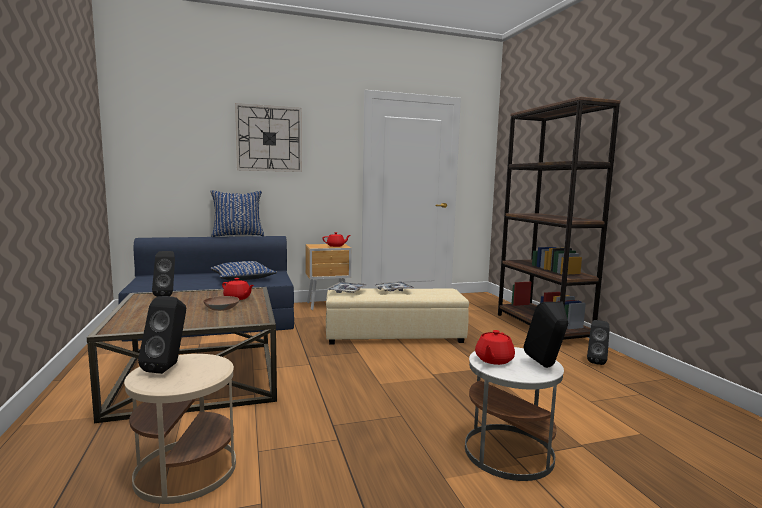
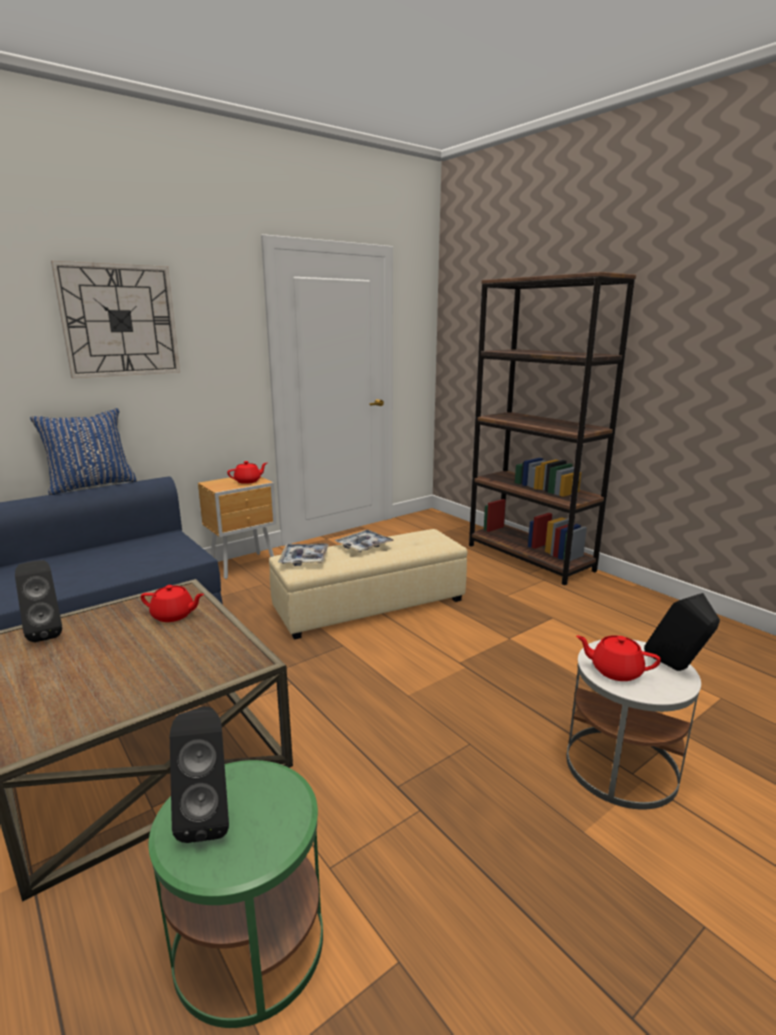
camera: 20 degrees left, 10 degrees up
beige side table [124,354,236,504] -> green side table [148,760,323,1028]
brown bowl [203,296,239,311] -> none
blue pillow [210,261,277,281] -> none
red teapot [475,330,515,365] -> red teapot turned 105 degrees clockwise [576,635,661,681]
black speaker [587,320,610,365] -> none

